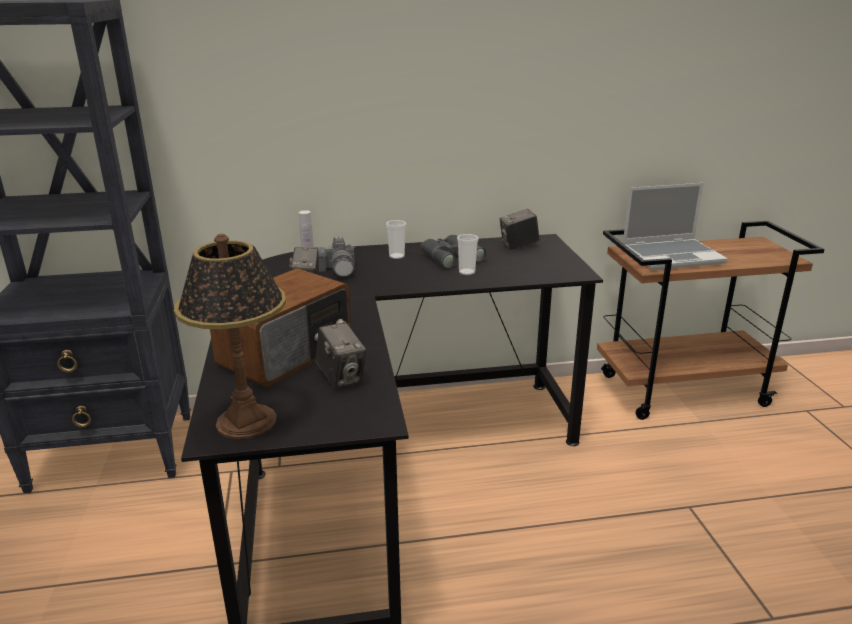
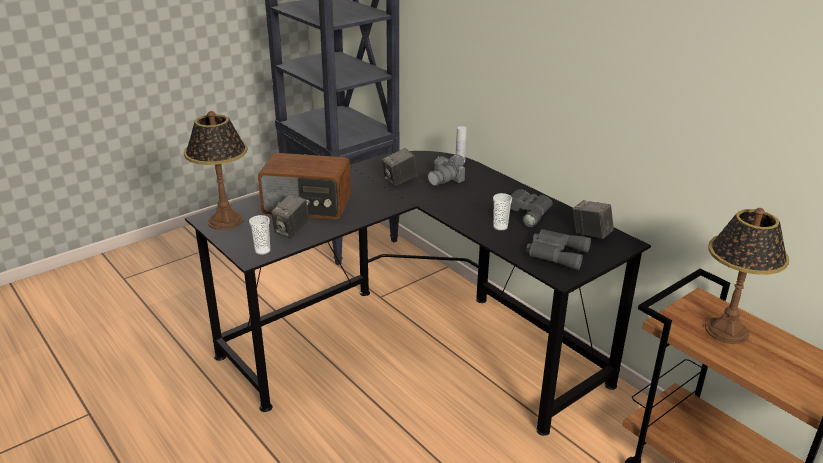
camera: 60 degrees right, 5 degrees up
cup [386,220,406,259] -> cup moved to [249,215,270,255]
laptop [623,183,728,270] -> table lamp [705,208,789,344]
none -> grey binoculars [526,229,591,270]

